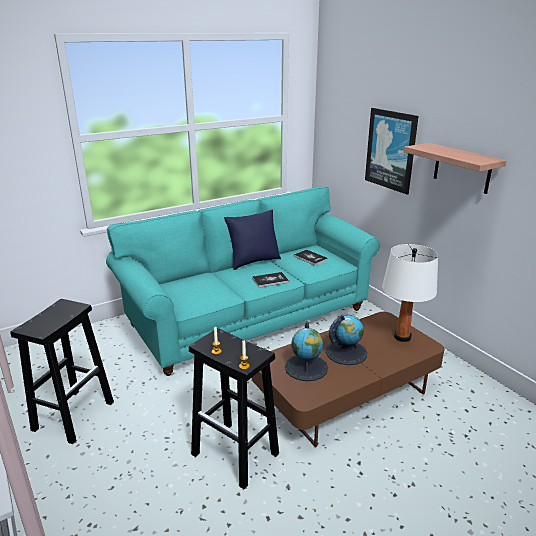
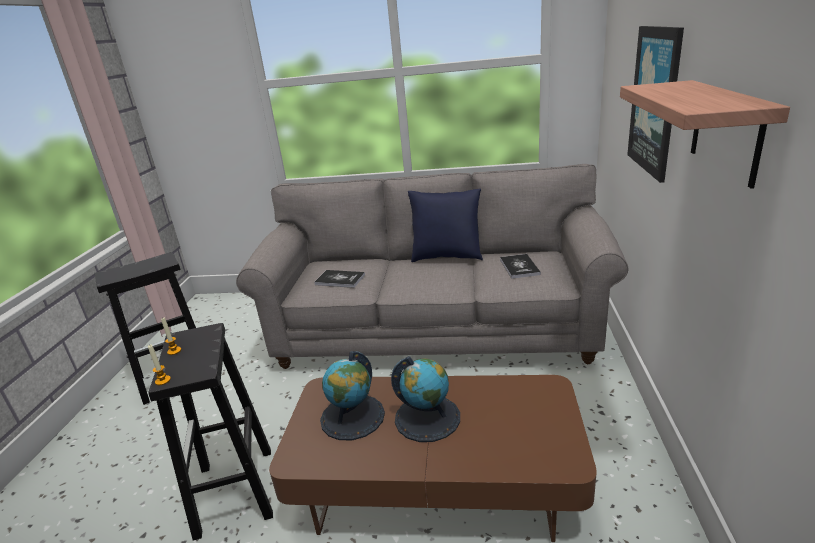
camera: 40 degrees right, 0 degrees up
turquoise sofa [106,186,380,376] -> grey sofa [236,164,628,369]
book [252,272,289,288] -> book moved to [314,270,365,288]
white table lamp [382,244,438,342] -> none

